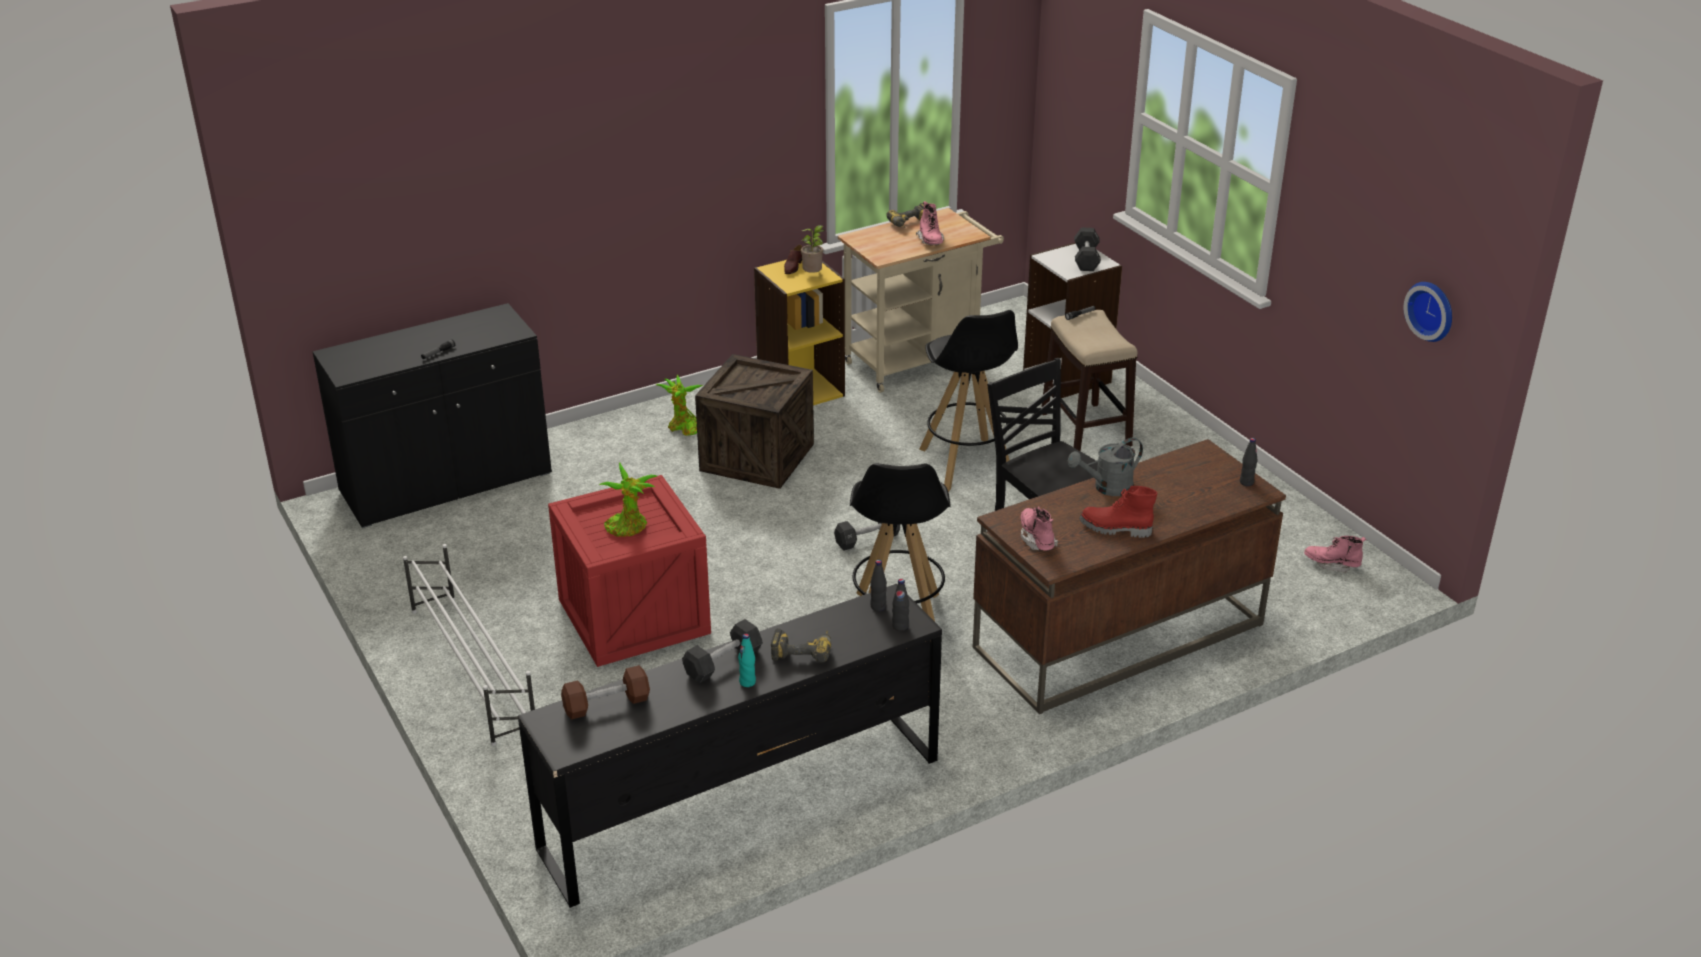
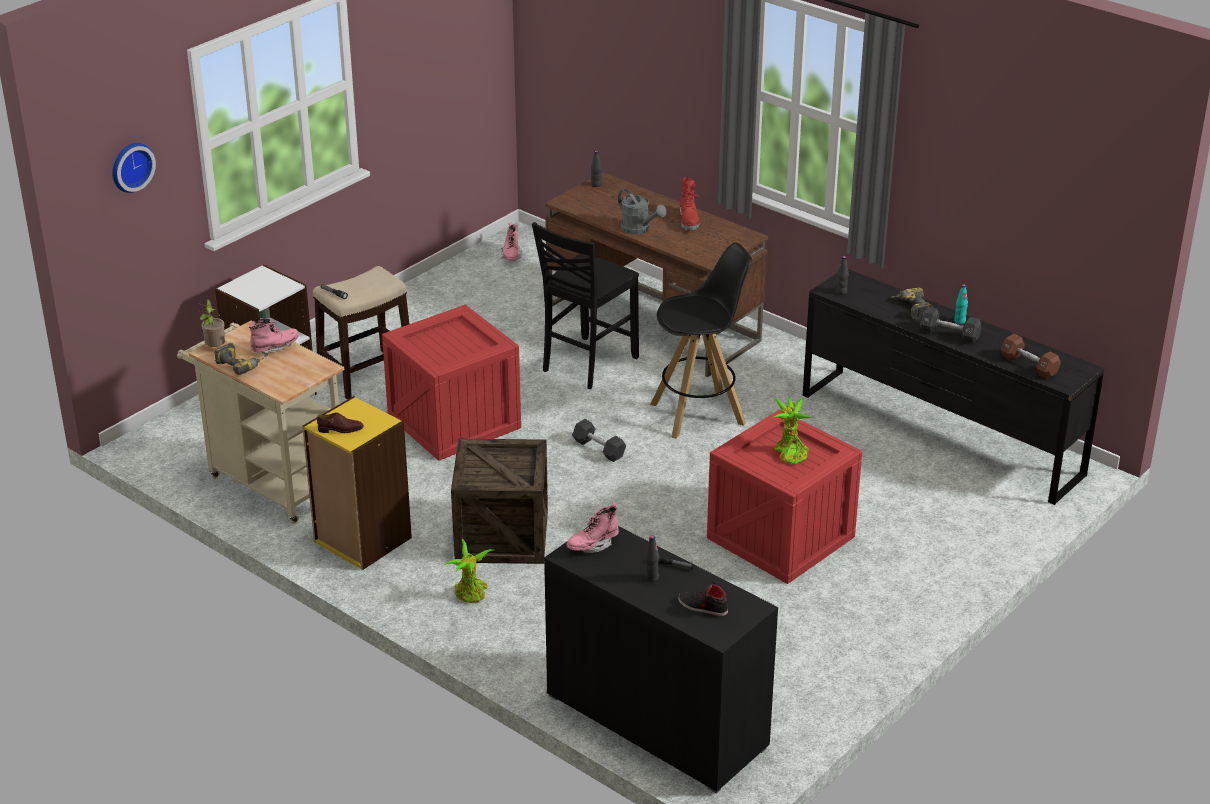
camera: 110 degrees left, 0 degrees up
white shoe rack [403,544,535,746] -> none
potted plant [801,225,824,273] -> potted plant moved to [197,299,225,347]
black bottle [892,579,909,631] -> black bottle moved to [645,535,659,582]
black stool [919,310,1018,492] -> crate [382,305,521,461]
pink boot [1021,506,1058,551] -> pink boot moved to [566,503,619,553]
black dumbbell [1074,227,1101,271] -> none
wall clock [1404,282,1452,342] -> wall clock moved to [112,143,156,193]
none -> black shoe [678,582,728,616]

